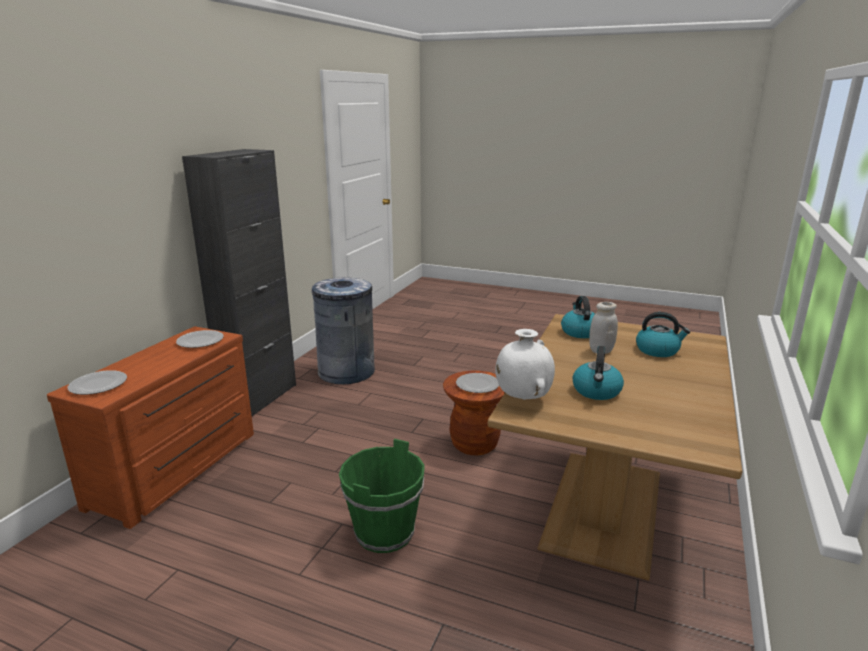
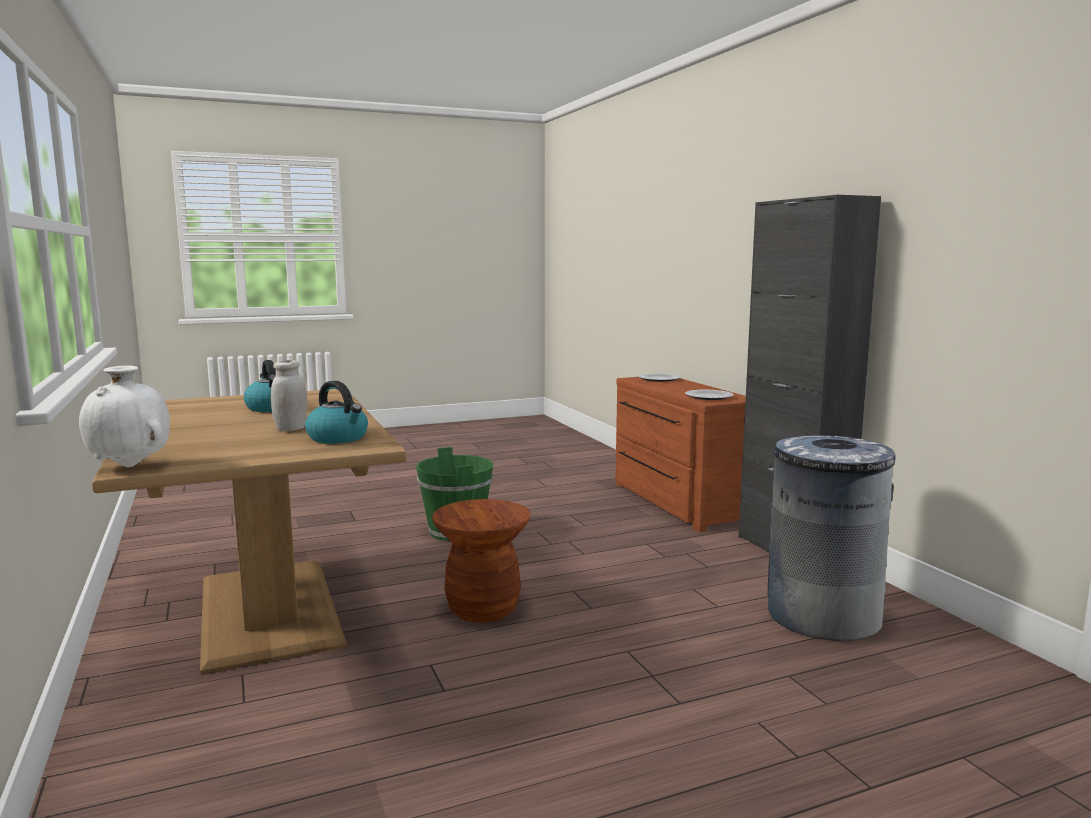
camera: 135 degrees right, 10 degrees down
plate [456,373,499,393] -> none
white vase [495,329,555,400] -> white vase moved to [79,365,170,467]
kettle [636,312,690,357] -> none

